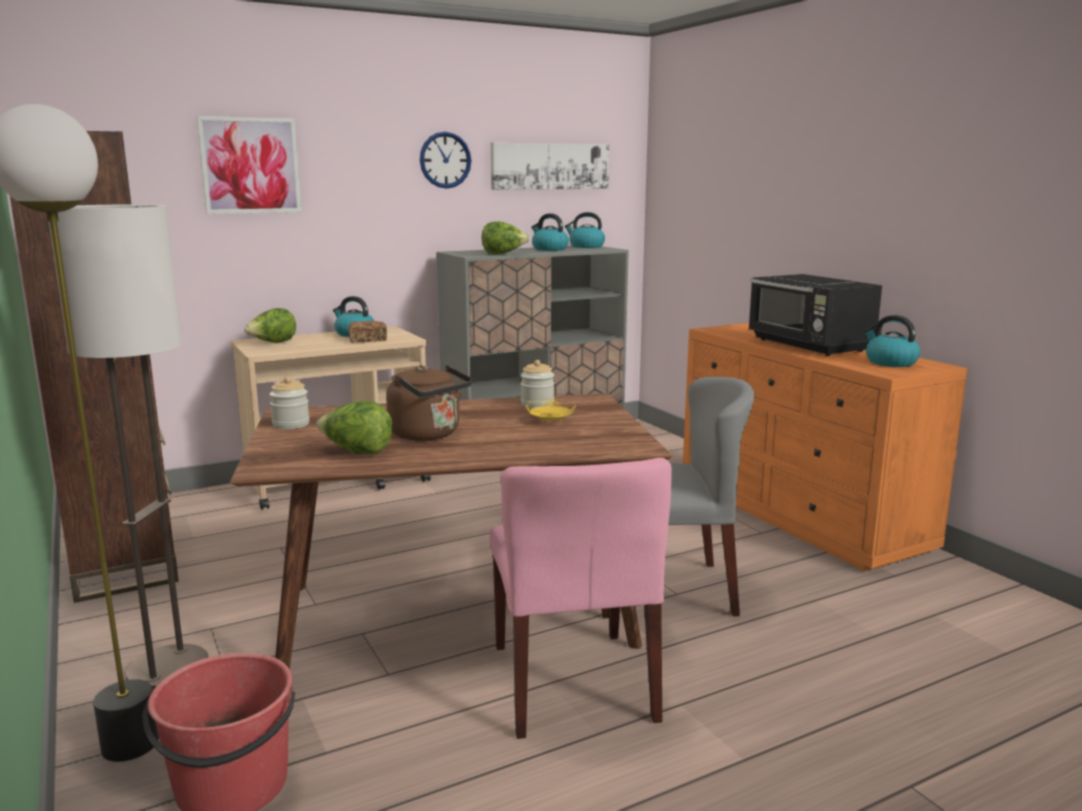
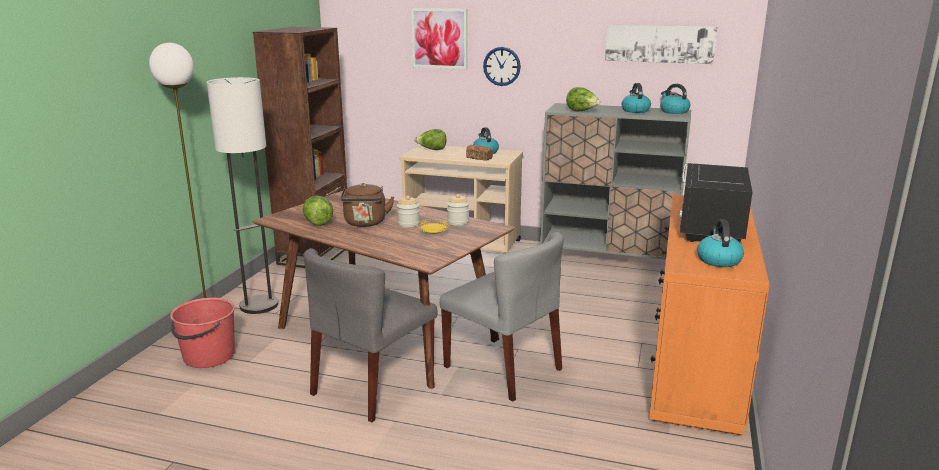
camera: 45 degrees right, 5 degrees up
jar [269,376,310,429] -> jar moved to [397,195,420,228]
wall clock [420,132,471,189] -> wall clock moved to [483,47,521,86]
pink chair [490,458,672,739] -> grey chair [304,248,438,423]

